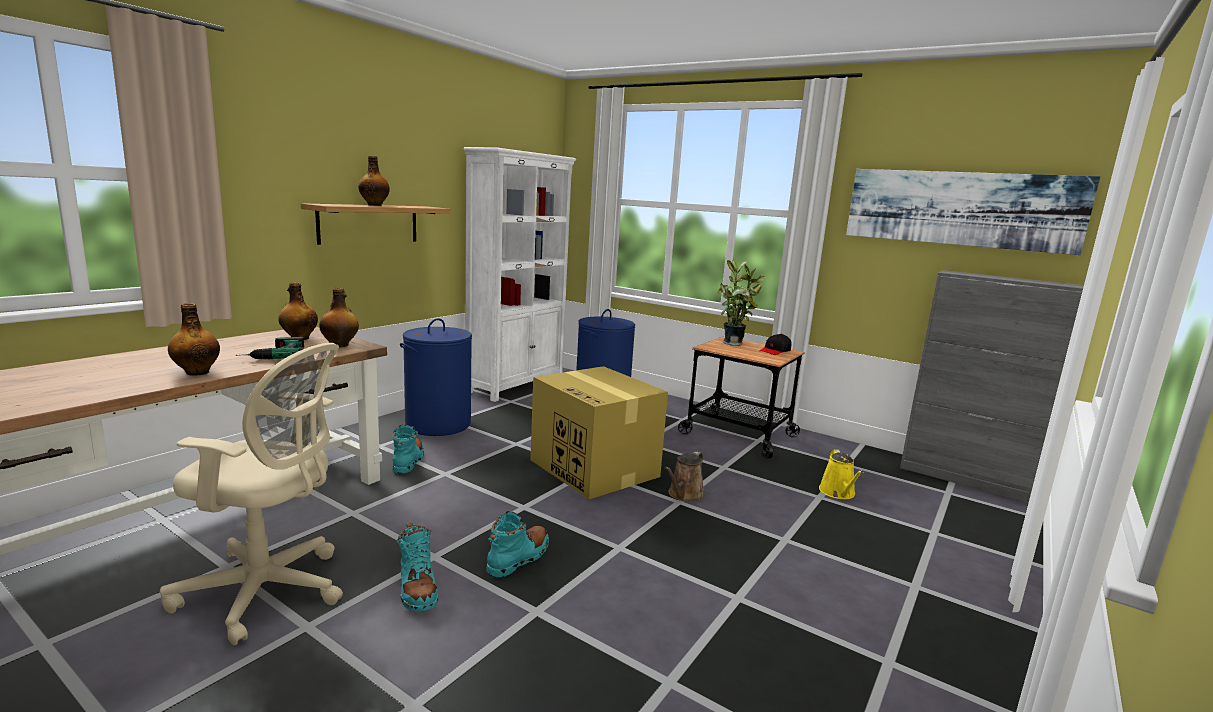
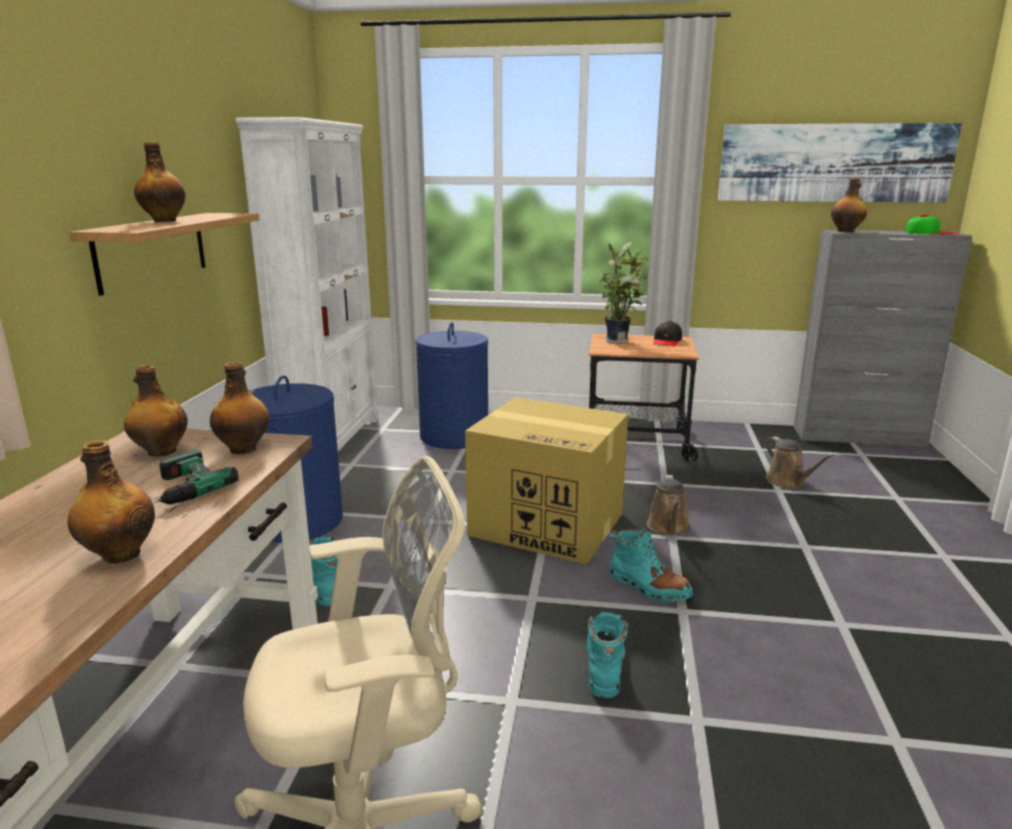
camera: 25 degrees left, 5 degrees up
turquoise boot [397,523,438,611] -> turquoise boot moved to [609,528,693,603]
yellow watering can [819,449,863,499] -> brown watering can [765,437,834,488]
none -> bottle [831,178,867,232]
none -> cap [905,214,960,235]

